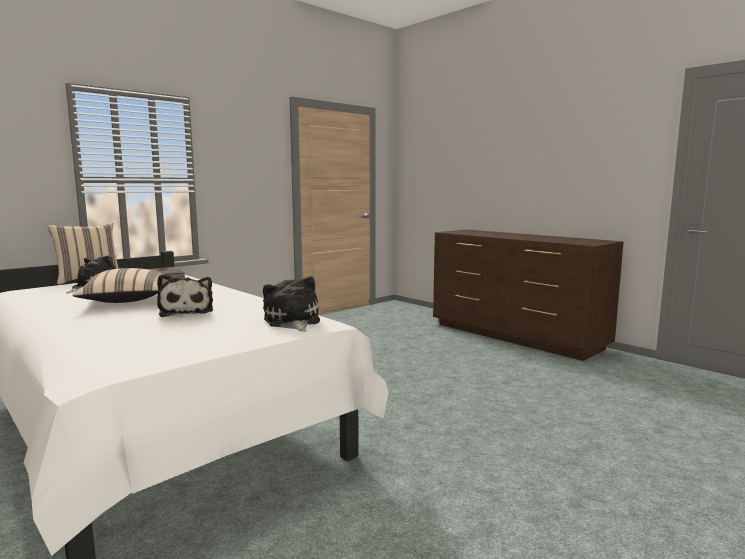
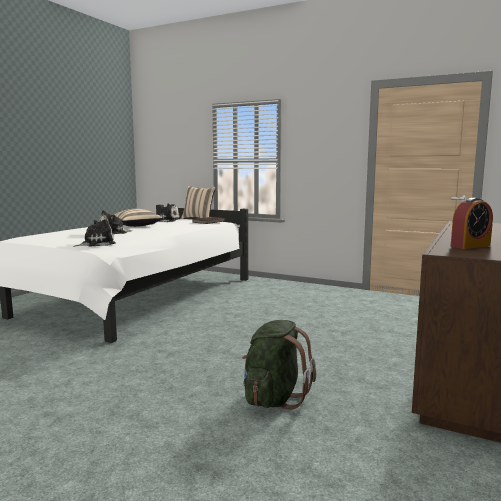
camera: 70 degrees right, 0 degrees up
none -> green backpack [242,320,316,410]
none -> alarm clock [451,198,493,249]

